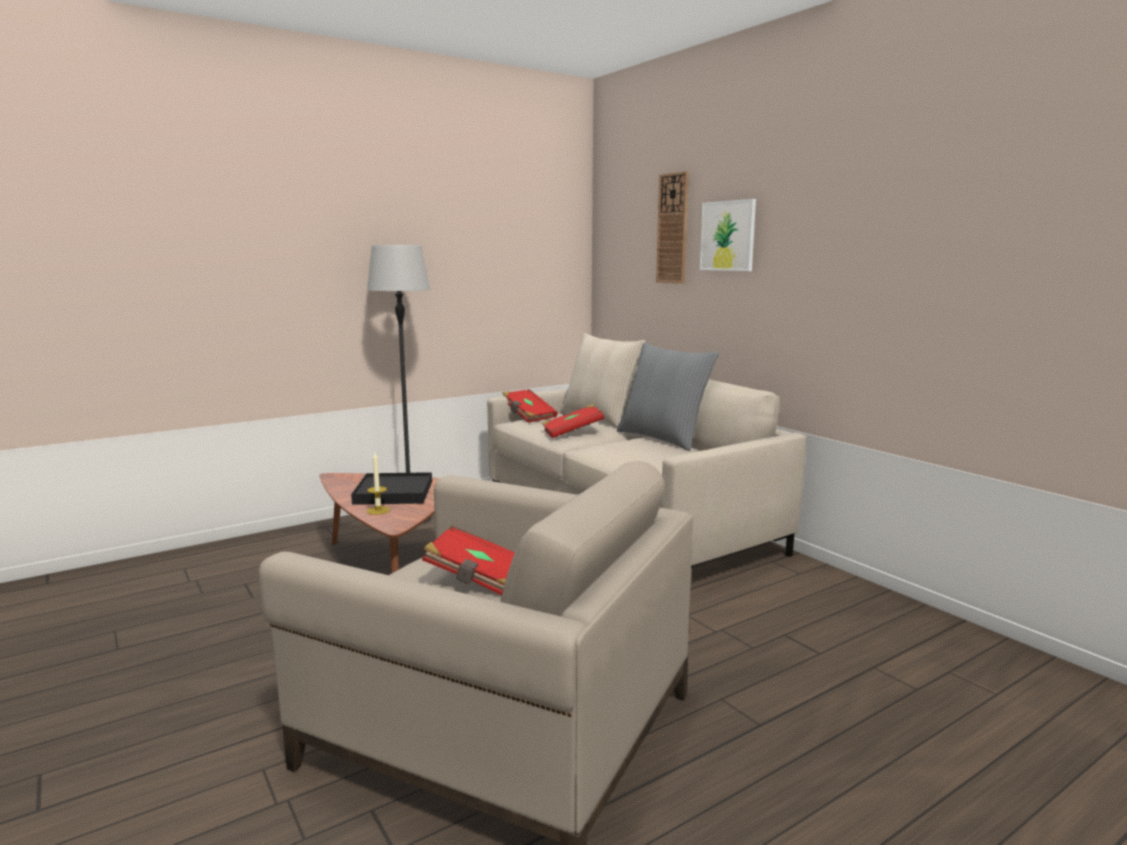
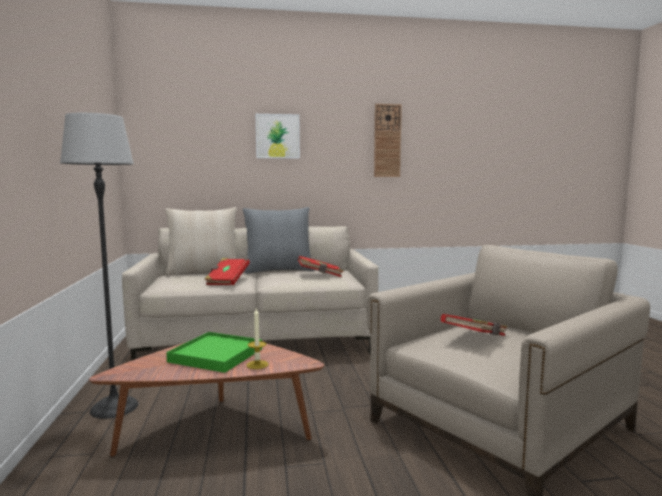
camera: 65 degrees left, 5 degrees down
black tray [351,472,432,505] -> green tray [166,332,262,373]
red book [502,389,557,423] -> red book moved to [298,256,344,277]
wall clock [656,171,689,284] -> wall clock moved to [374,104,402,177]

